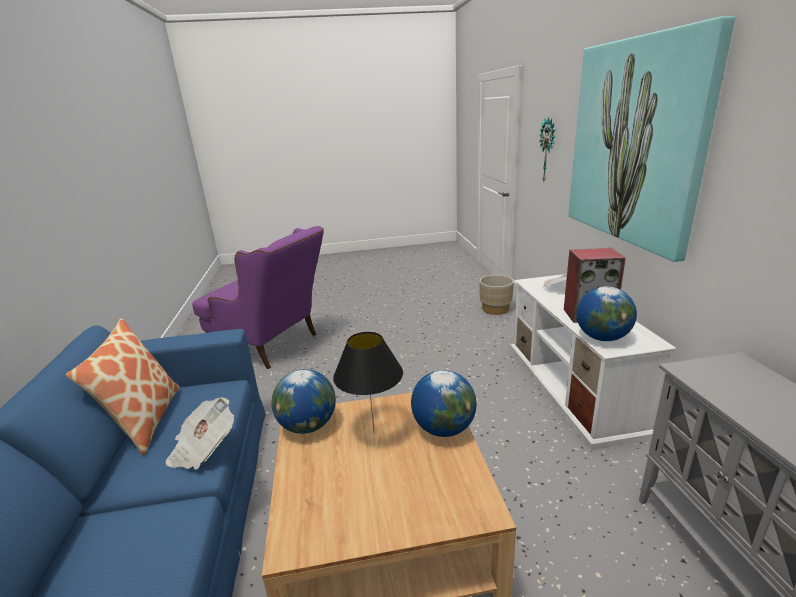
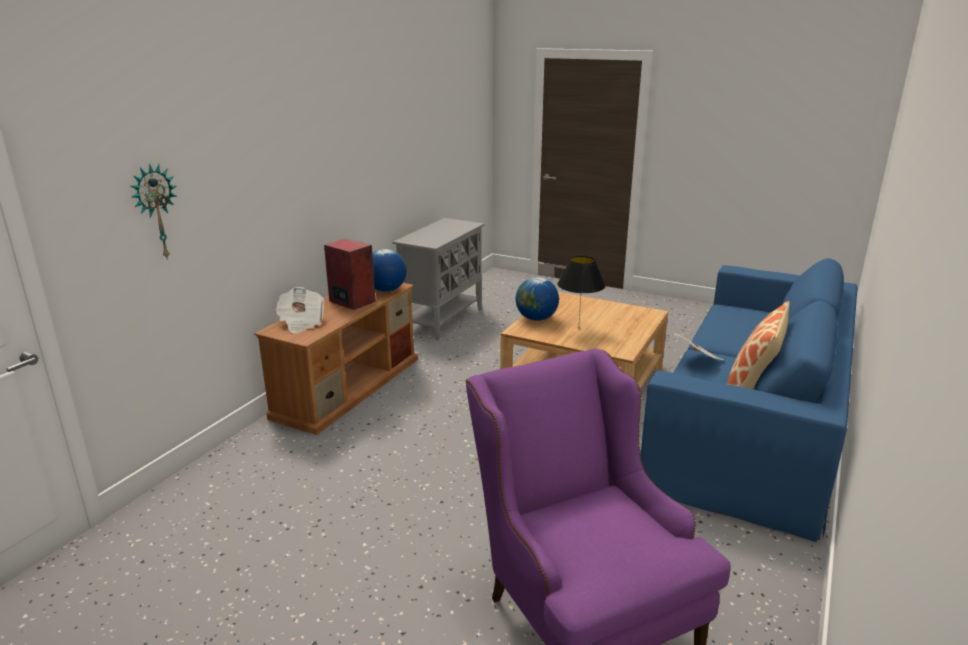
camera: 145 degrees left, 0 degrees up
globe [271,369,336,434] -> none
beige planter [479,275,514,315] -> none
white tv stand [510,274,677,450] -> brown tv stand [254,283,418,435]
picture [568,16,735,262] -> none

